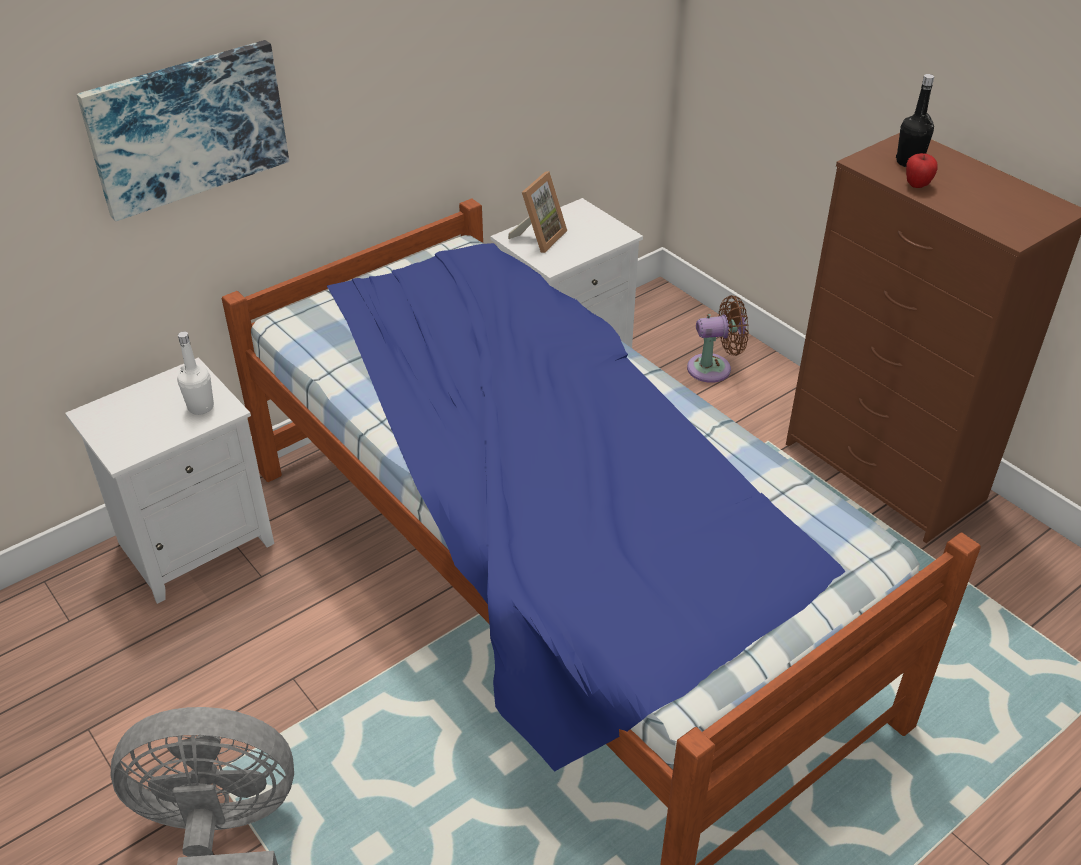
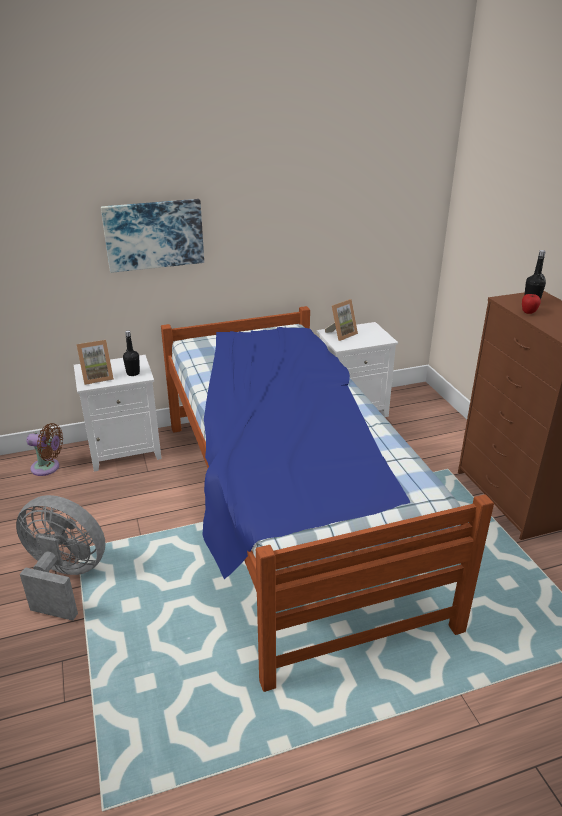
camera: 20 degrees right, 10 degrees down
white bottle [177,331,214,415] -> black bottle [123,331,140,376]
brown fan [687,295,749,383] -> brown fan moved to [27,423,63,476]
none -> picture frame [76,340,114,385]

